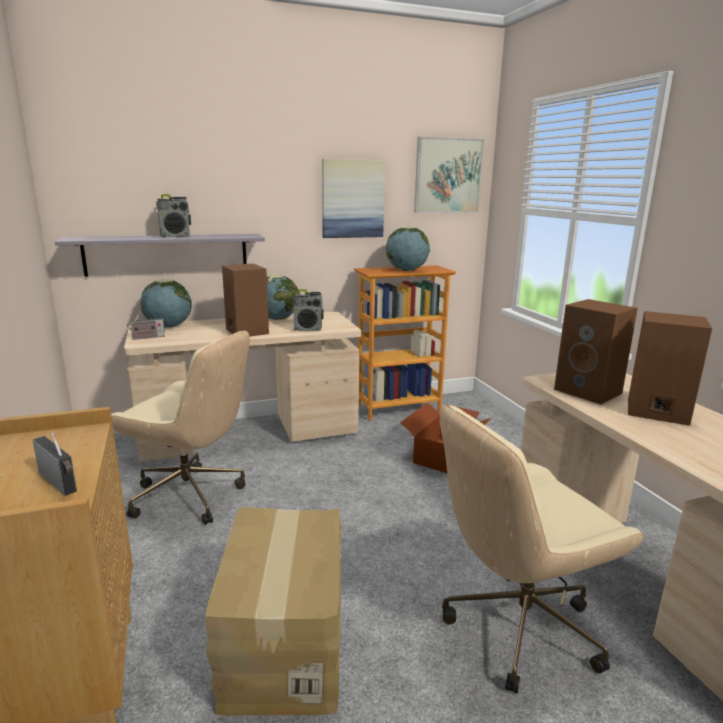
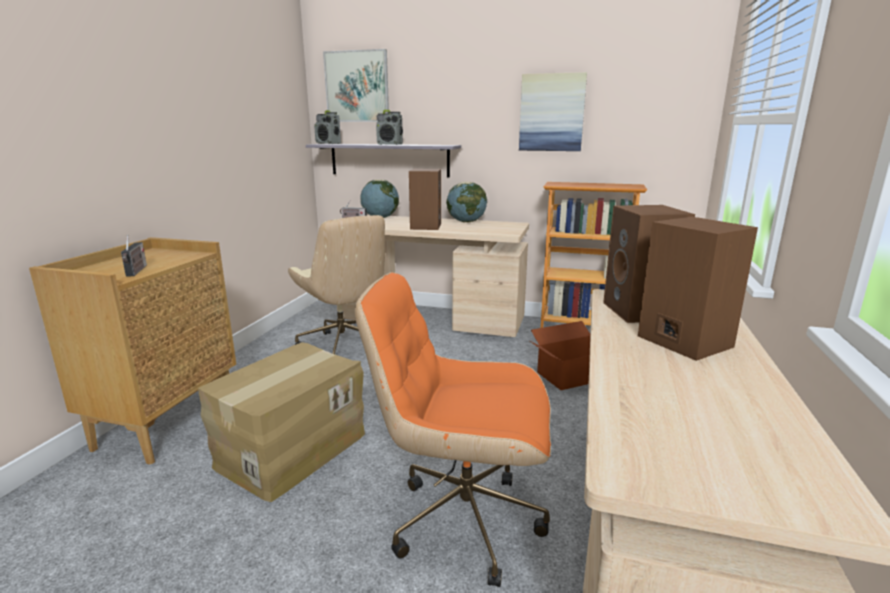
camera: 35 degrees right, 0 degrees up
radio [293,289,324,331] -> radio moved to [314,110,341,144]
globe [386,227,430,271] -> none
picture [414,137,484,213] -> picture moved to [323,49,389,122]
beige office chair [440,405,644,693] -> orange office chair [355,272,551,587]

